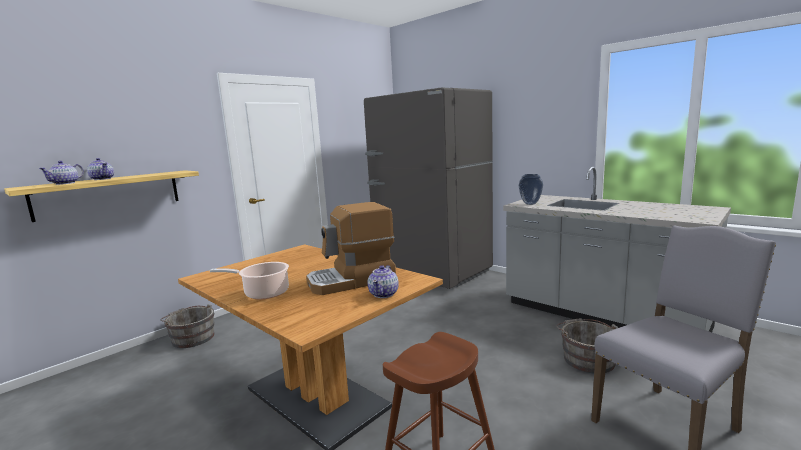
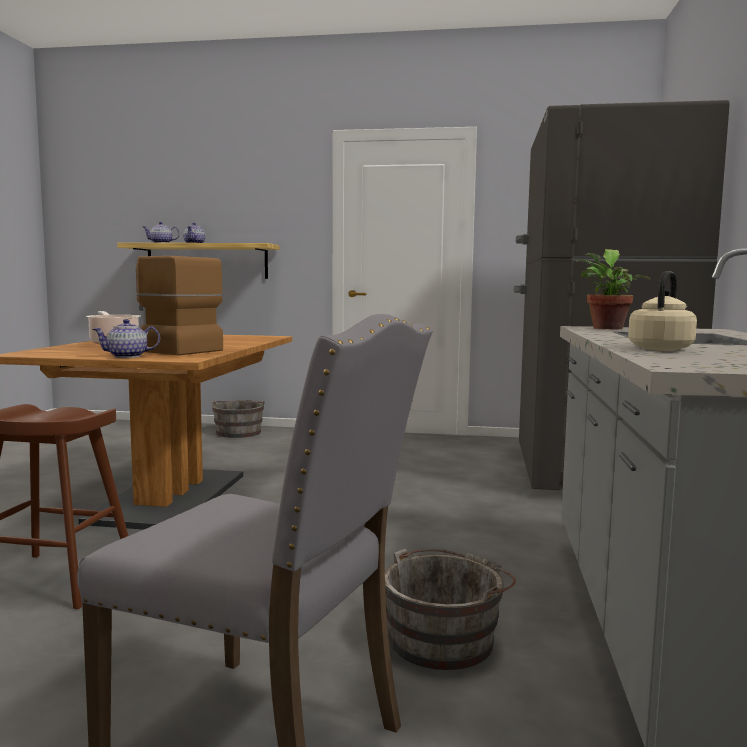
camera: 55 degrees right, 5 degrees down
vase [519,174,543,205] -> potted plant [576,249,650,330]
none -> beige kettle [628,271,697,351]

